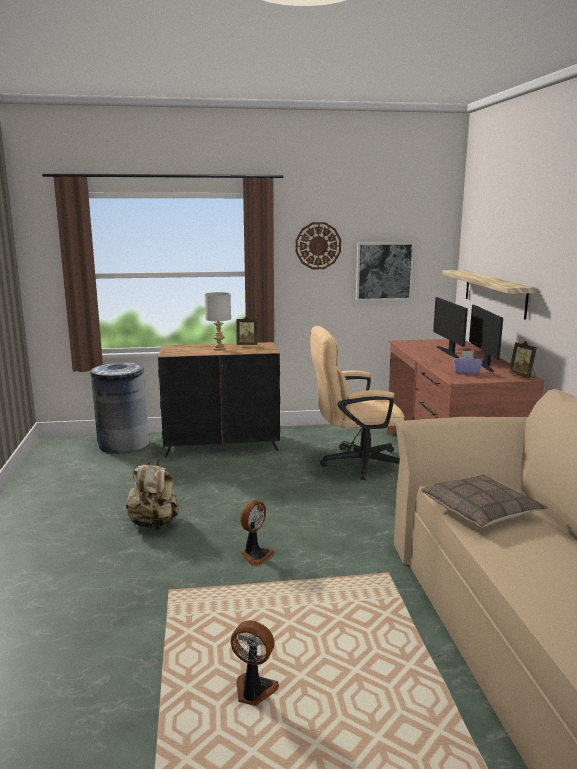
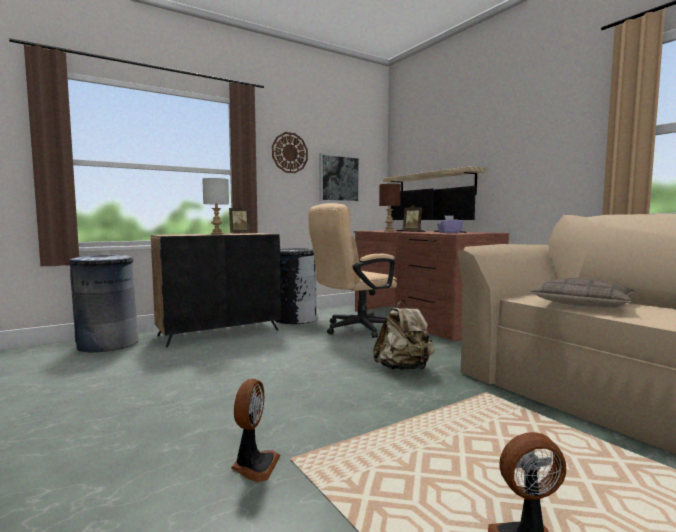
camera: 25 degrees left, 10 degrees down
beige backpack [126,457,179,530] -> beige backpack moved to [373,300,435,370]
fan [240,500,275,566] -> fan moved to [231,379,281,482]
picture frame [509,341,537,379] -> picture frame moved to [403,205,422,232]
none -> black trash can [275,248,317,324]
none -> brown table lamp [379,184,401,231]

